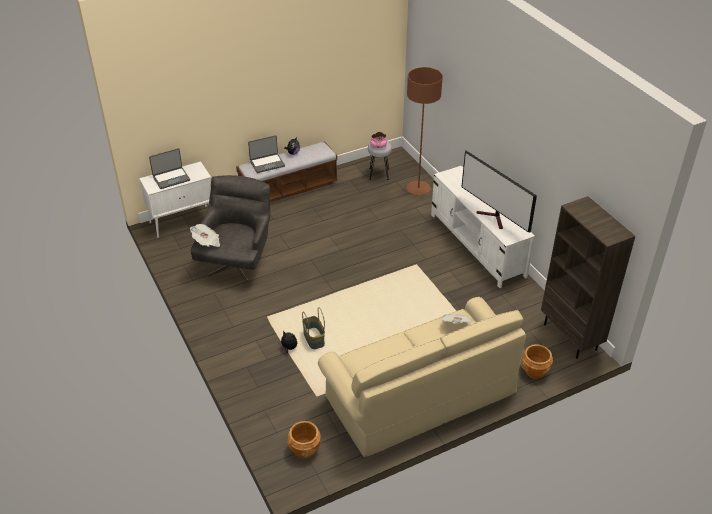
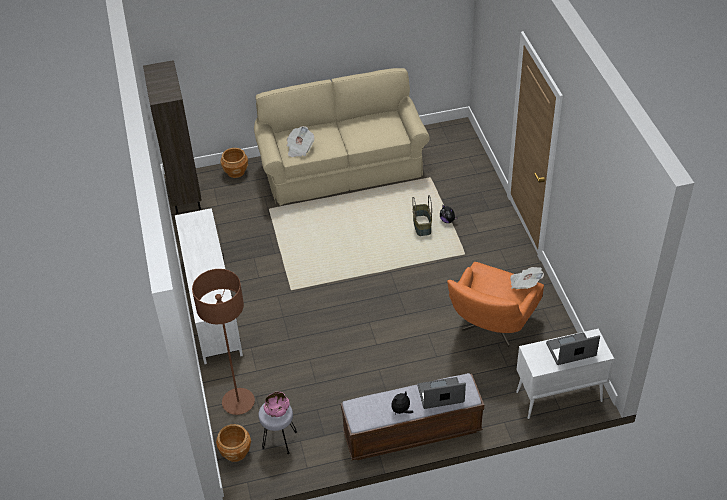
camera: 165 degrees left, 5 degrees up
grey armchair [191,175,270,282] -> orange armchair [447,262,544,347]
brown planter [287,421,321,459] -> brown planter moved to [216,424,251,462]
television [462,151,537,233] -> none

